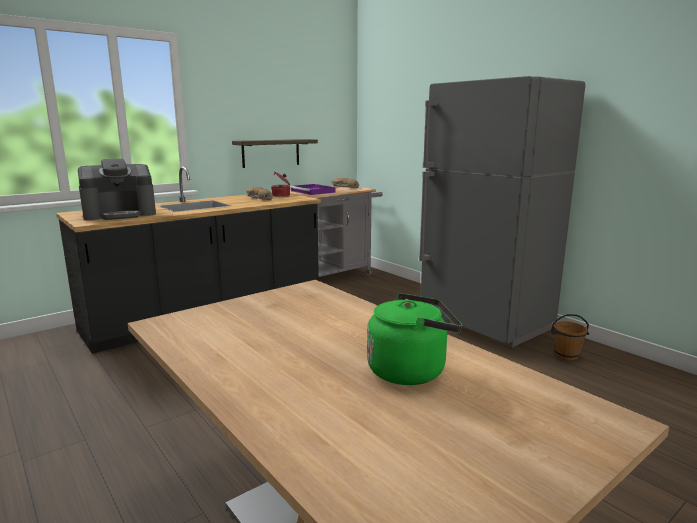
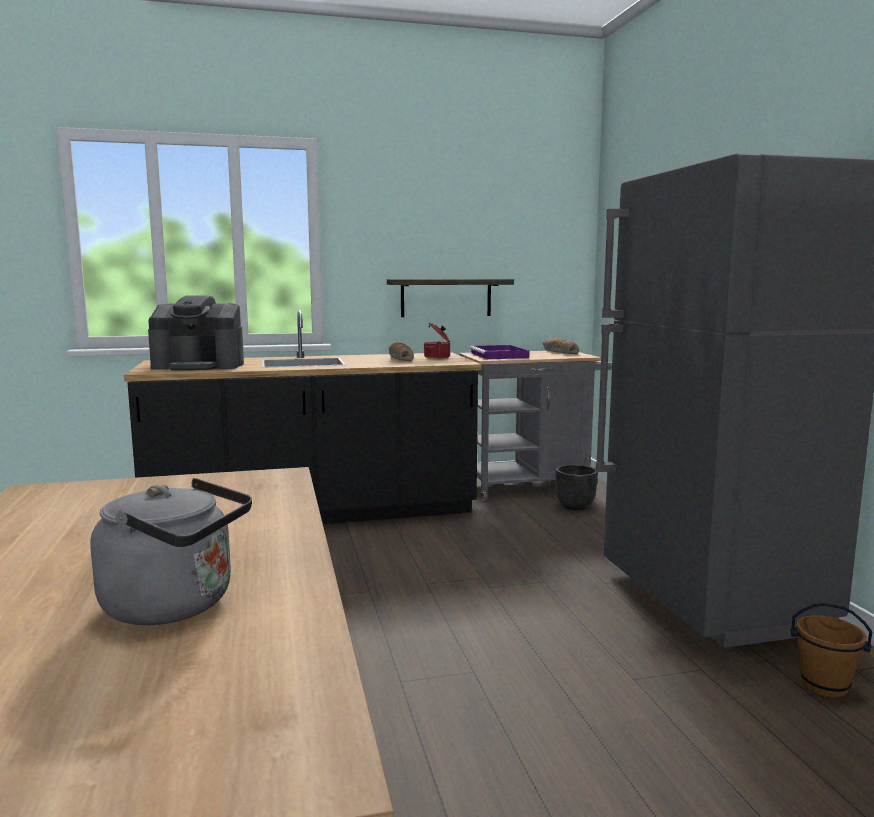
camera: 25 degrees right, 5 degrees down
green kettle [367,293,462,385] -> grey kettle [90,478,252,625]
none -> black planter [556,465,598,510]

